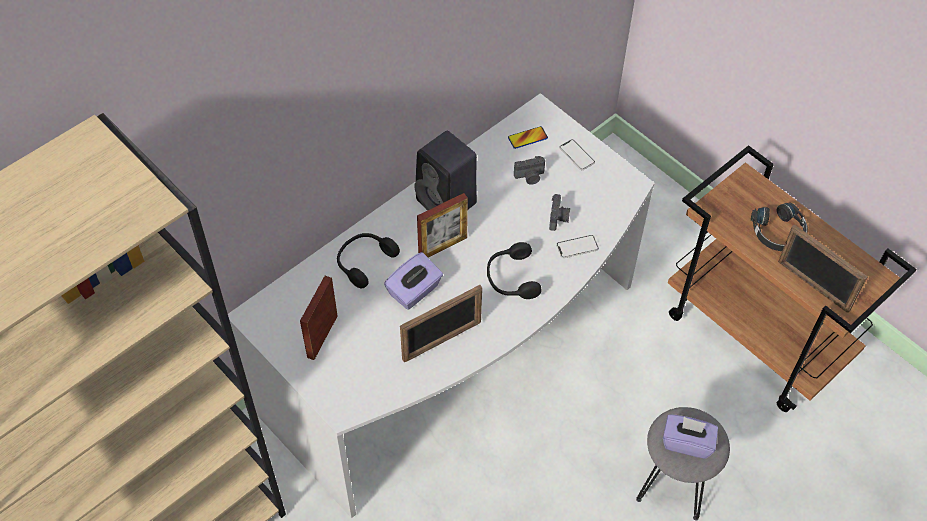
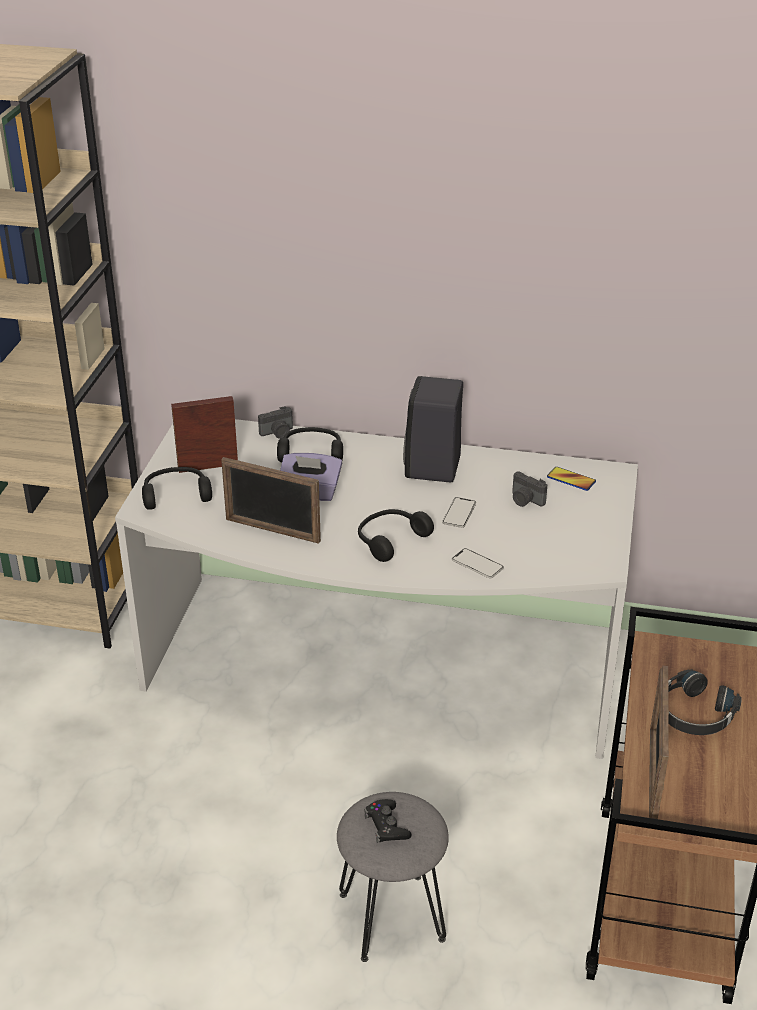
camera: 55 degrees right, 20 degrees down
picture frame [417,193,468,257] -> none
camera [549,194,570,231] -> camera moved to [258,406,293,439]
phone [559,139,595,170] -> phone moved to [442,497,476,528]
purple tissue box [663,414,718,459] -> black game controller [364,799,411,843]
none -> black headphones [142,467,212,510]

